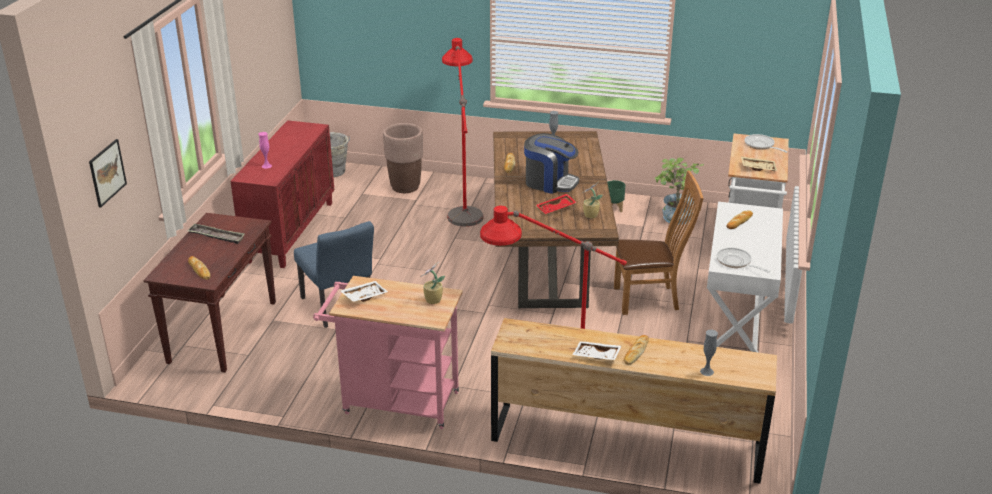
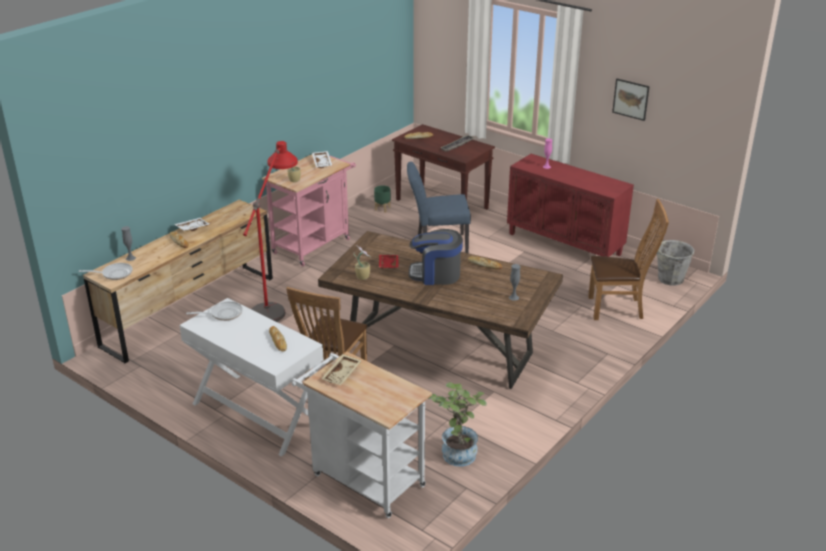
camera: 115 degrees right, 0 degrees up
picture [89,139,127,207] -> picture moved to [612,79,650,121]
brown planter [383,123,423,193] -> brown chair [588,199,669,320]
red floor lamp [442,38,484,227] -> none
coffee machine [524,133,579,194] -> coffee machine turned 45 degrees clockwise [409,229,463,285]
green planter [607,180,625,212] -> green planter moved to [374,185,391,212]
frying pan [745,134,788,153] -> frying pan moved to [79,263,133,280]

